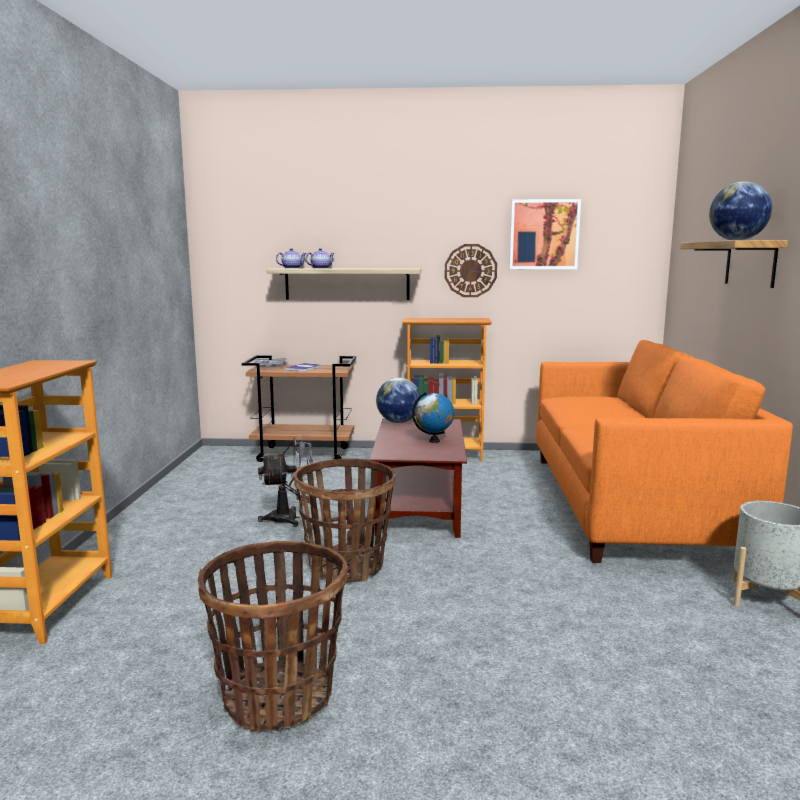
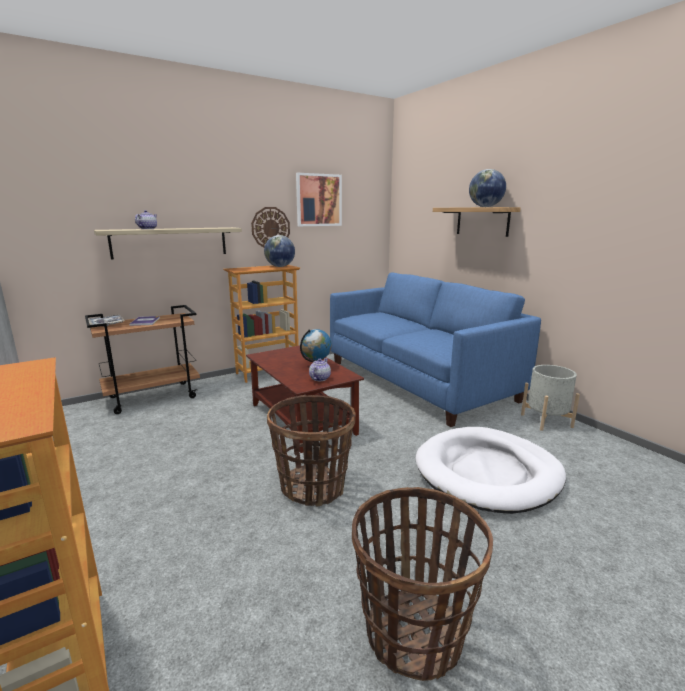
camera: 35 degrees left, 5 degrees up
grey fan [258,437,314,527] -> none
teapot [276,248,307,269] -> teapot moved to [309,358,331,381]
globe [376,378,421,423] -> globe moved to [264,235,295,267]
orange sofa [536,340,793,563] -> blue sofa [330,273,541,427]
none -> white dog bed [416,427,566,514]

